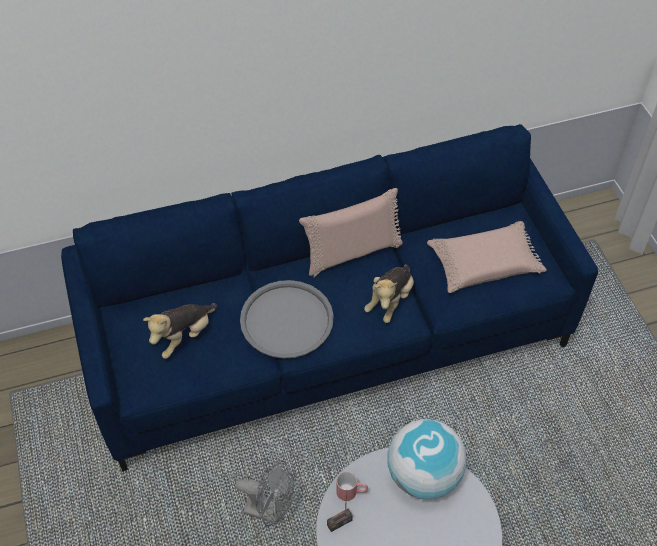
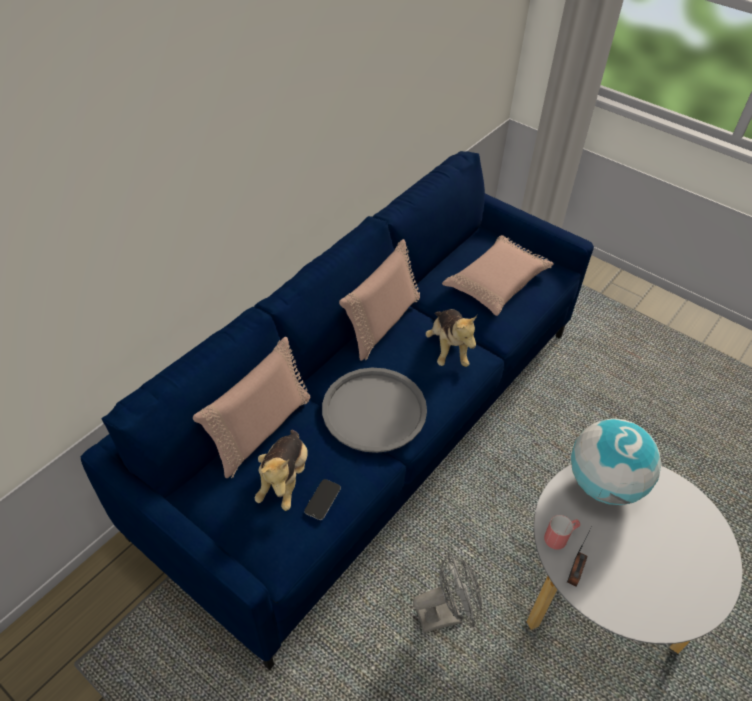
camera: 35 degrees left, 5 degrees down
none -> beige pillow [193,337,310,478]
none -> phone [304,479,341,520]

